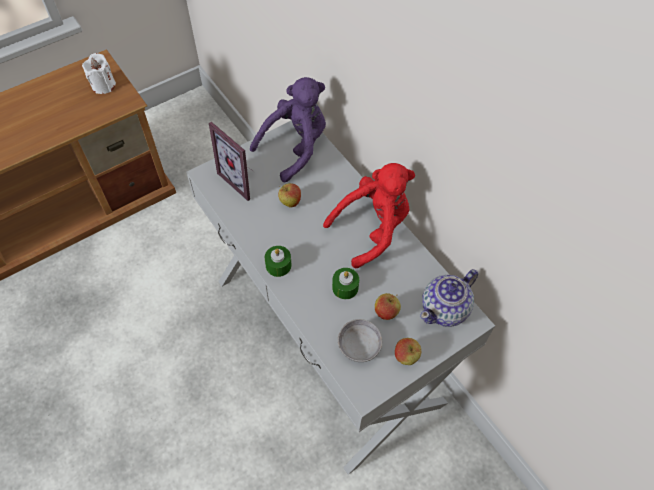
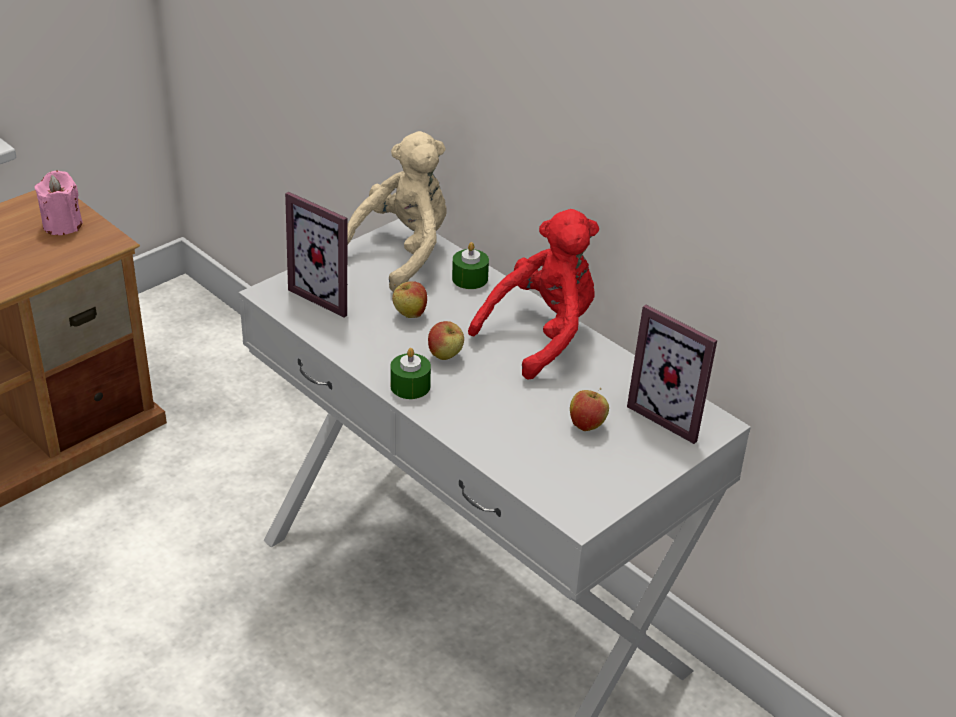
camera: 10 degrees left, 20 degrees down
white candle [82,53,116,94] -> pink candle [34,170,83,235]
purple plush toy [250,77,326,182] -> beige plush toy [347,131,447,292]
green candle [332,268,359,299] -> green candle moved to [452,242,489,289]
grey bowl [338,319,382,362] -> none
apple [395,338,421,365] -> apple moved to [428,321,464,360]
teapot [420,269,478,327] -> picture frame [627,305,717,444]

